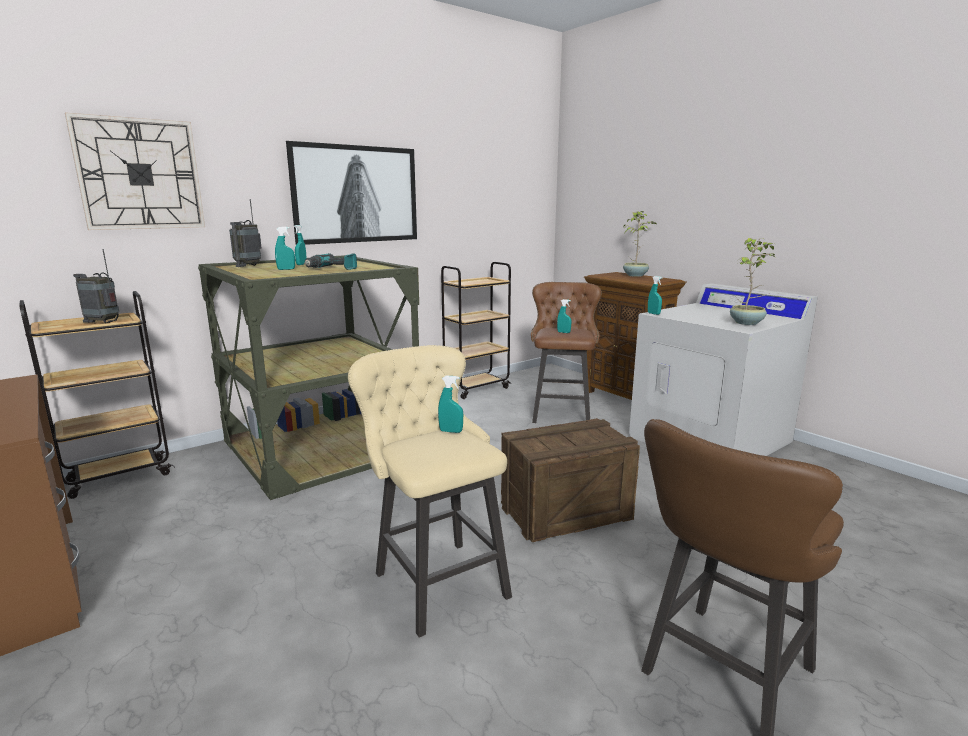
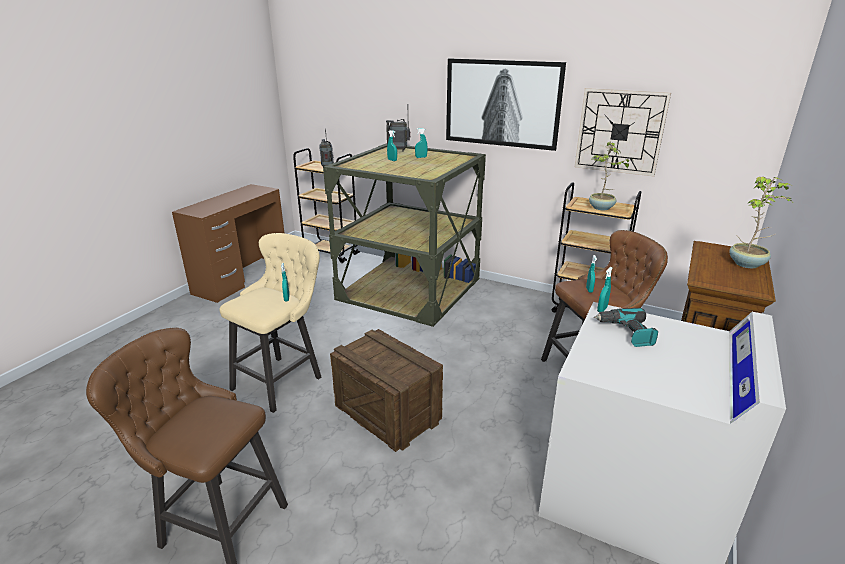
camera: 65 degrees right, 10 degrees up
wall clock [65,112,205,230] -> wall clock moved to [575,88,671,176]
power drill [304,253,357,270] -> power drill moved to [594,308,658,347]
potted plant [730,238,776,325] -> potted plant moved to [589,141,633,210]

